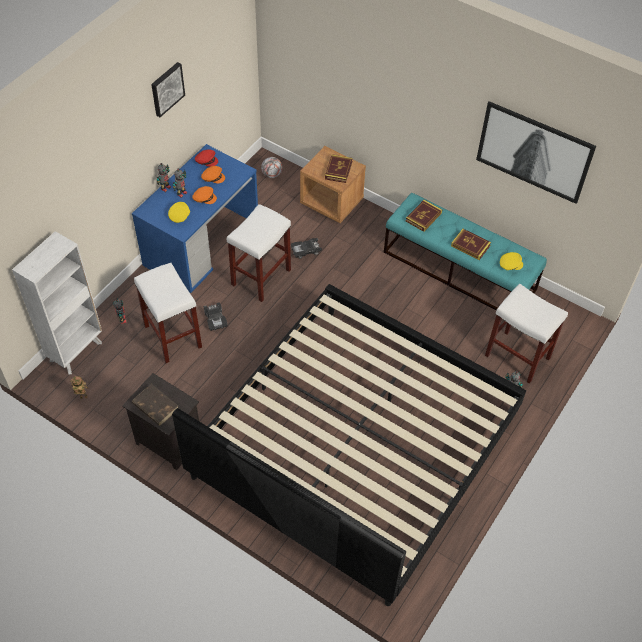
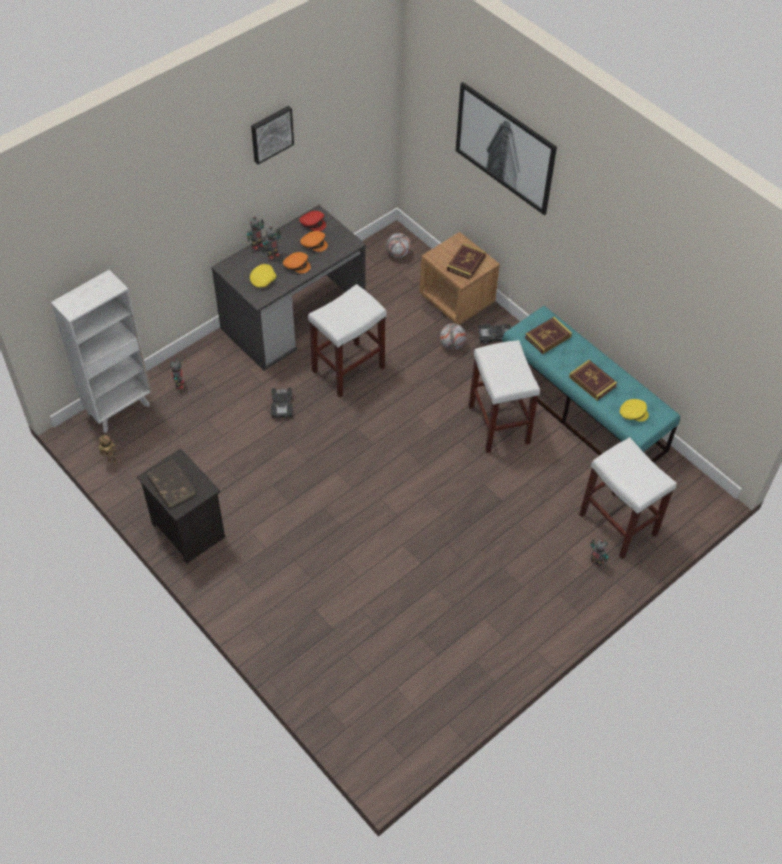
camera: 15 degrees right, 0 degrees up
blue desk [132,144,258,293] -> grey desk [211,205,366,371]
white stool [134,263,202,363] -> white stool moved to [468,340,540,453]
bed [172,284,526,606] -> none
black toy car [291,238,322,259] -> black toy car moved to [478,324,511,344]
picture [476,101,596,204] -> picture moved to [456,82,557,215]
none -> football [440,323,466,350]

